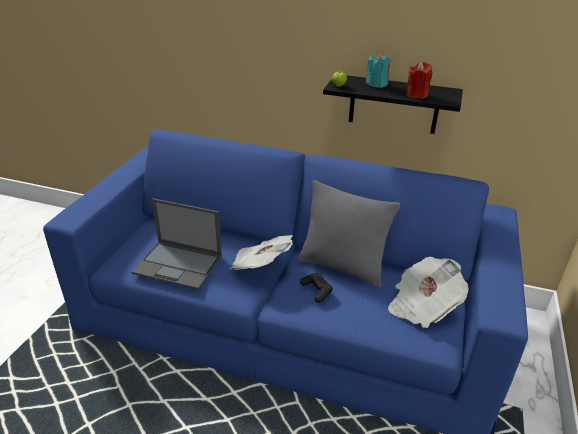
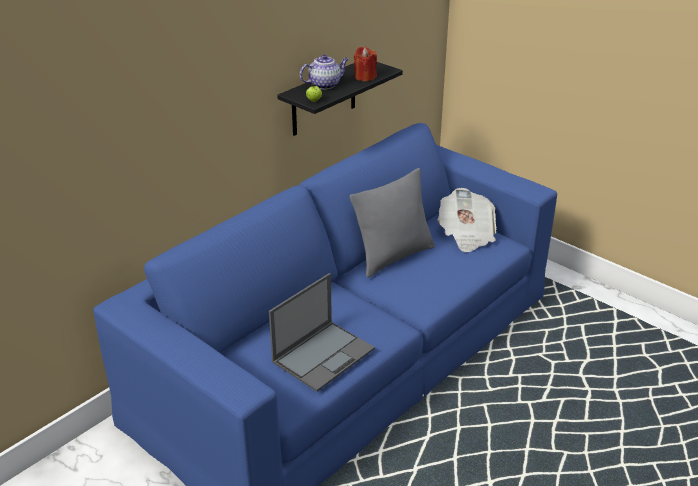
camera: 65 degrees left, 0 degrees up
newspaper [229,235,293,270] -> none
black game controller [300,273,333,303] -> none
turquoise candle [365,53,391,88] -> teapot [300,55,348,89]

